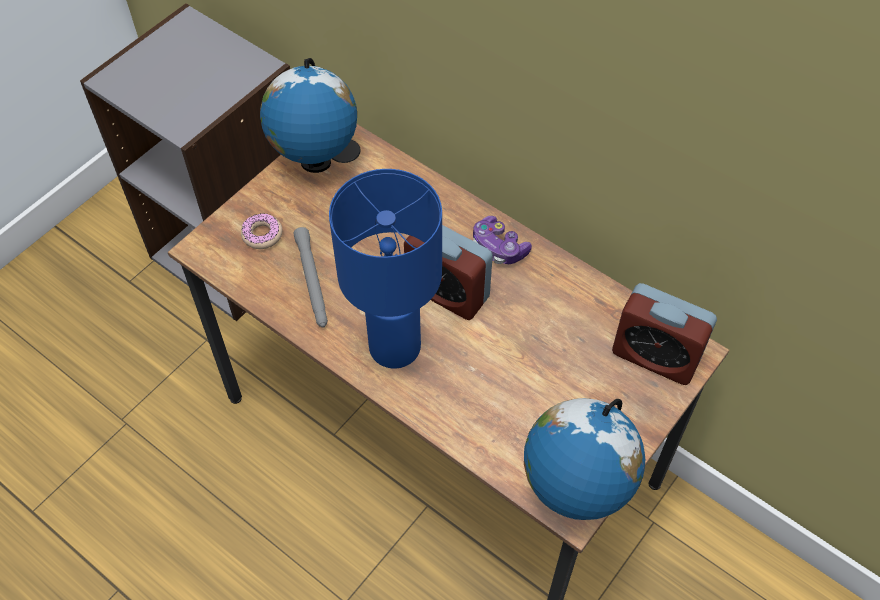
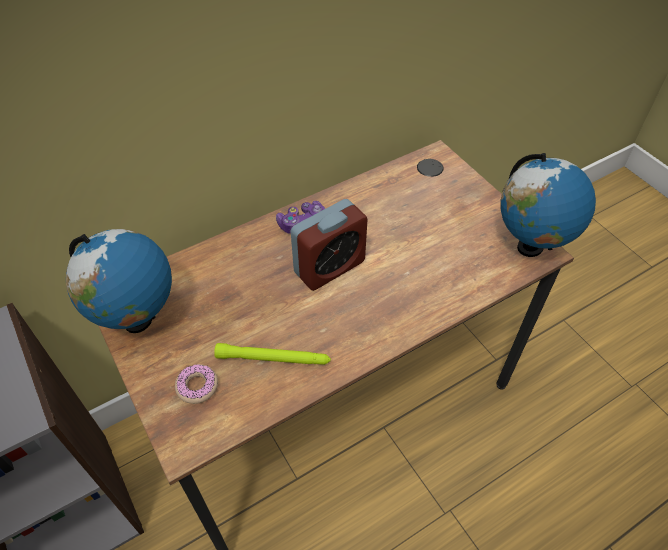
camera: 70 degrees left, 5 degrees down
grey flashlight [293,227,328,328] -> green flashlight [214,343,331,365]
blue table lamp [329,169,442,369] -> none
alarm clock [612,283,717,385] -> none

